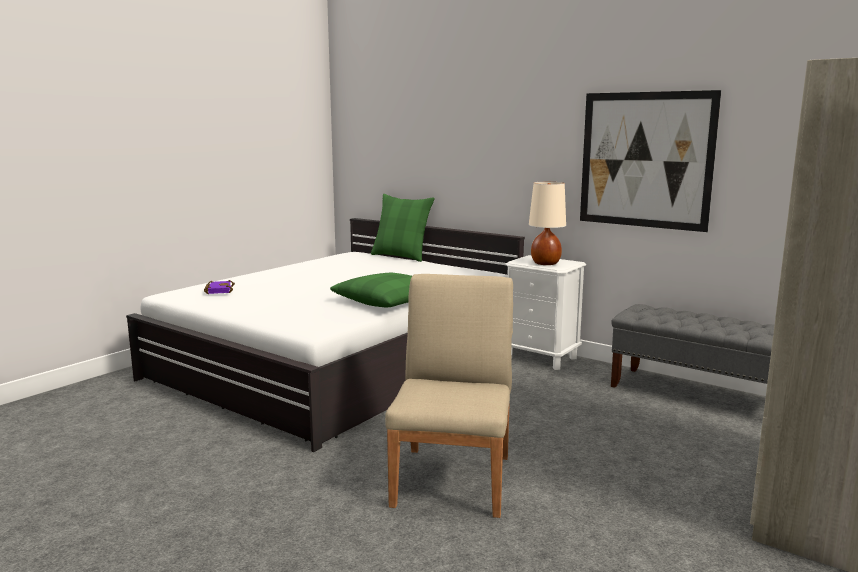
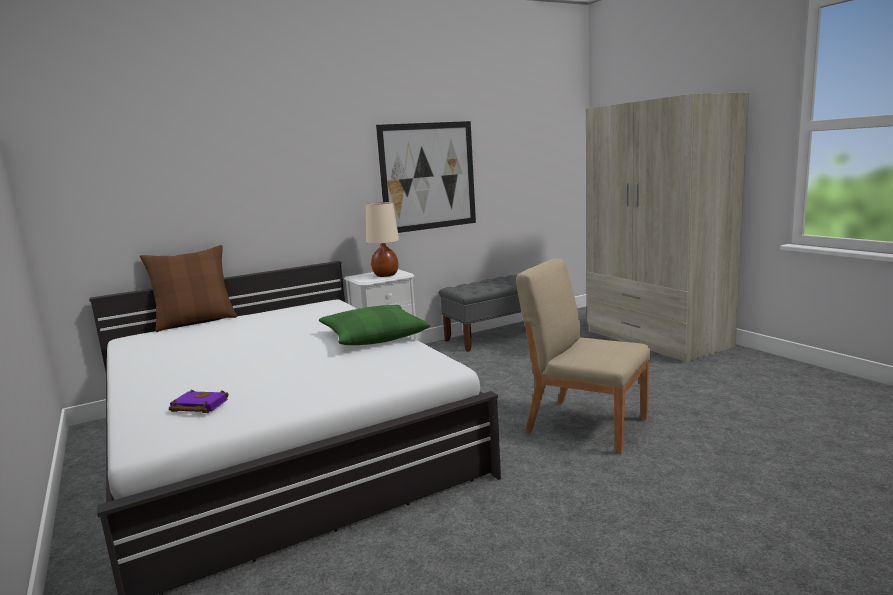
camera: 65 degrees left, 0 degrees up
green pillow [371,194,435,262] -> brown pillow [140,245,237,332]

